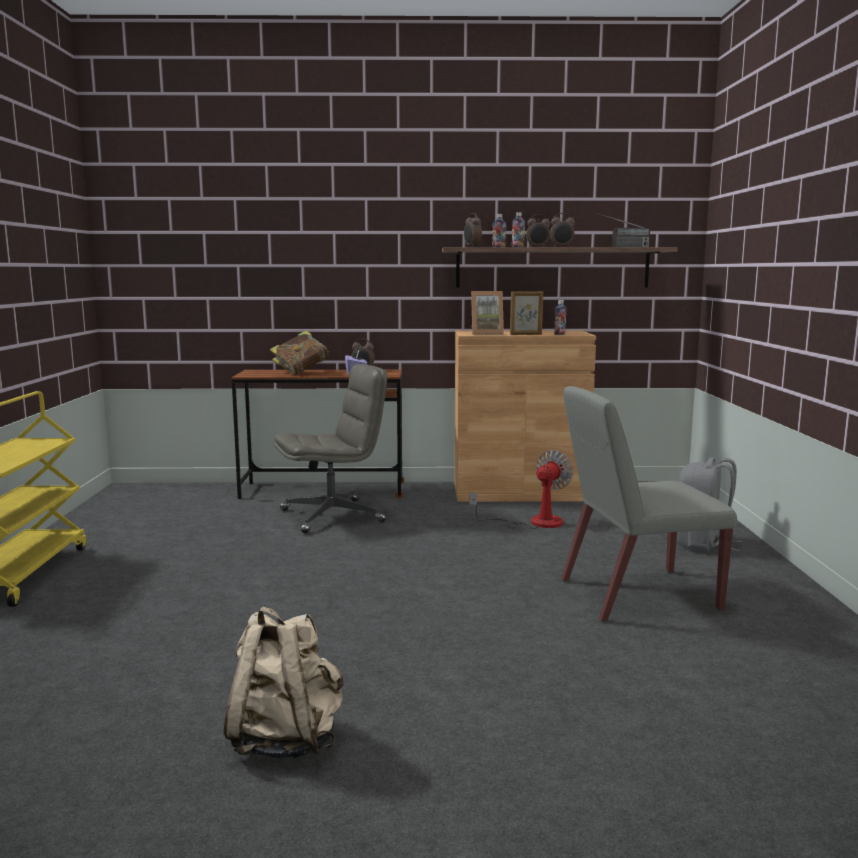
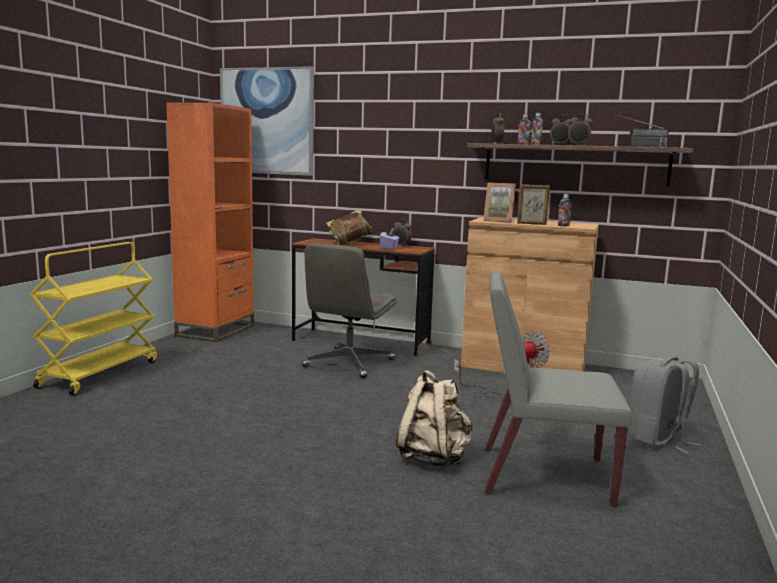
camera: 20 degrees right, 0 degrees up
beige backpack [224,606,343,760] -> beige backpack moved to [396,370,473,467]
grey office chair [274,364,387,534] -> grey office chair turned 120 degrees clockwise [302,243,397,378]
none -> orange bookcase [166,102,254,342]
none -> picture [220,66,314,176]

